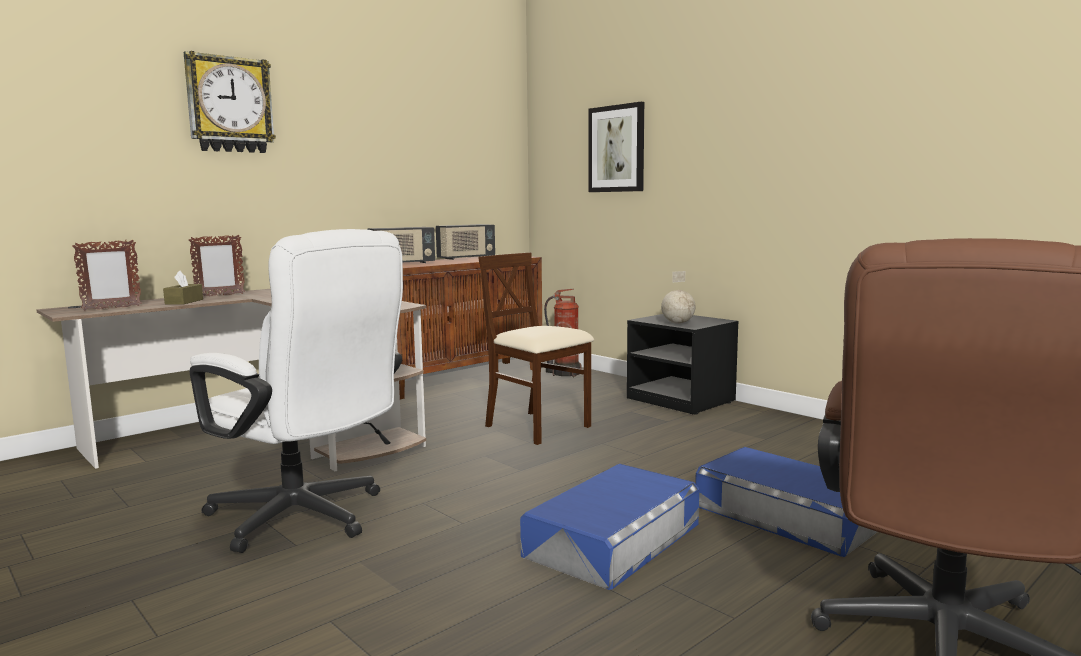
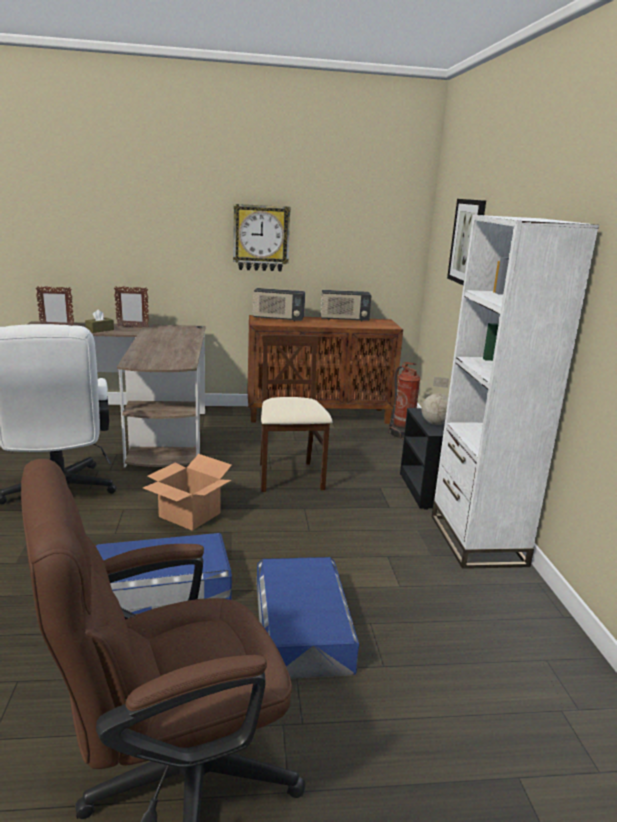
camera: 35 degrees right, 10 degrees up
wall clock [184,51,276,153] -> wall clock moved to [233,204,291,271]
none -> cardboard box [143,454,232,531]
none -> white bookcase [432,215,599,569]

